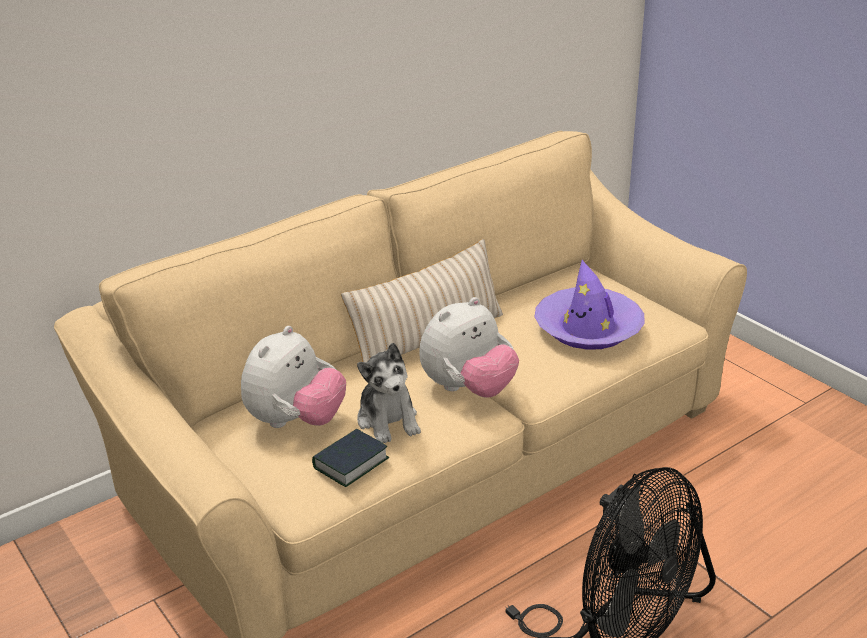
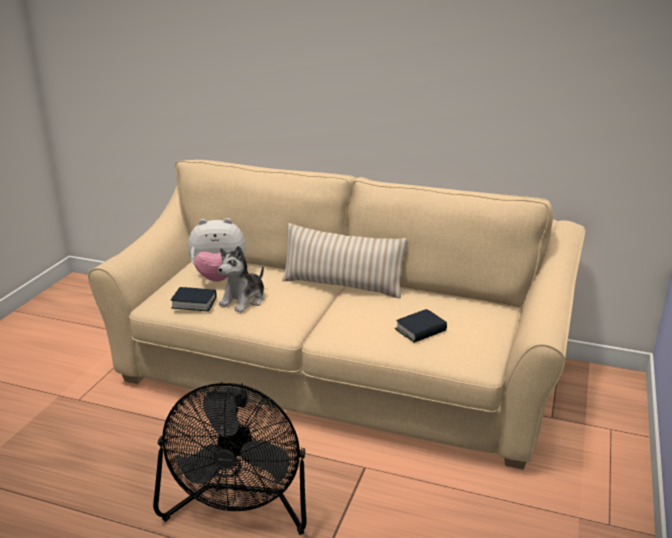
camera: 55 degrees right, 5 degrees down
plush toy [419,297,519,397] -> none
purple hat [535,260,645,350] -> book [395,309,447,343]

